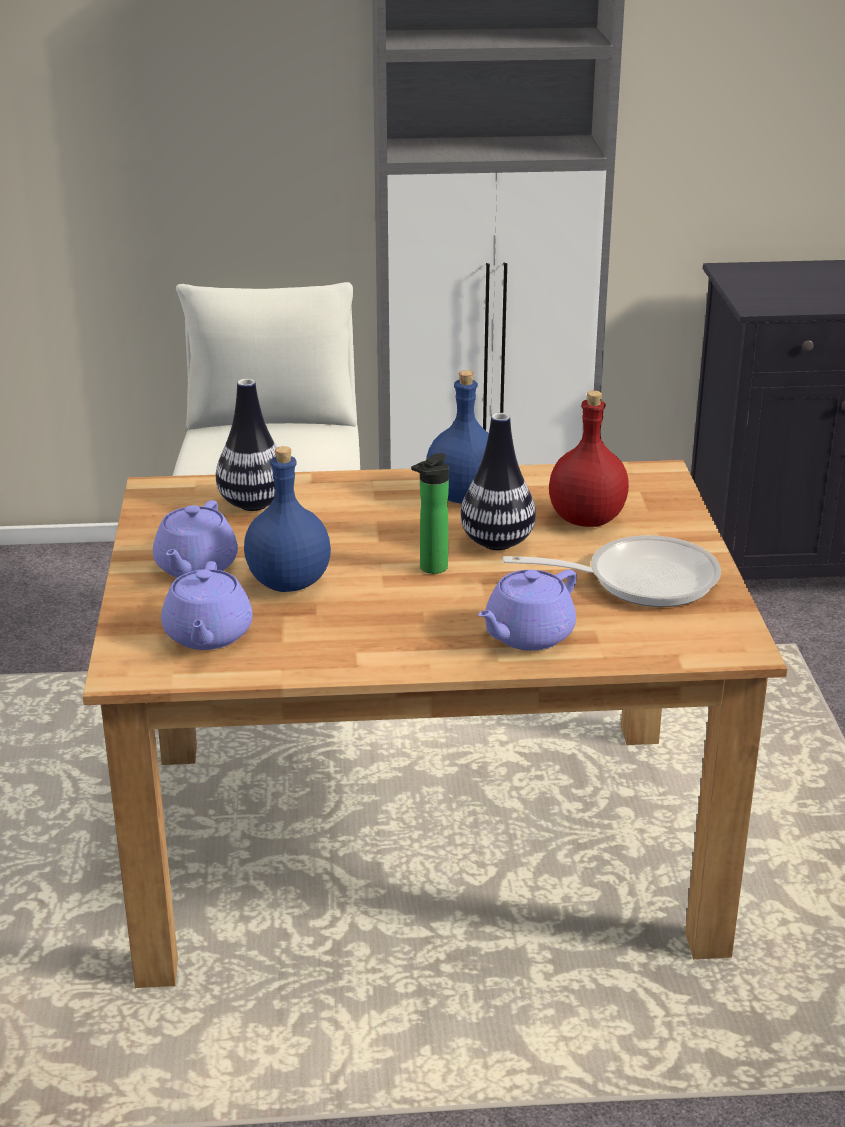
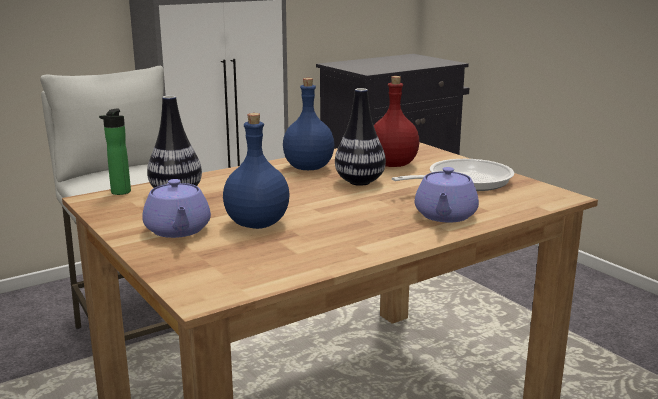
camera: 30 degrees left, 10 degrees down
purple teapot [161,561,253,650] -> none
bottle [411,453,449,574] -> bottle moved to [99,109,131,195]

